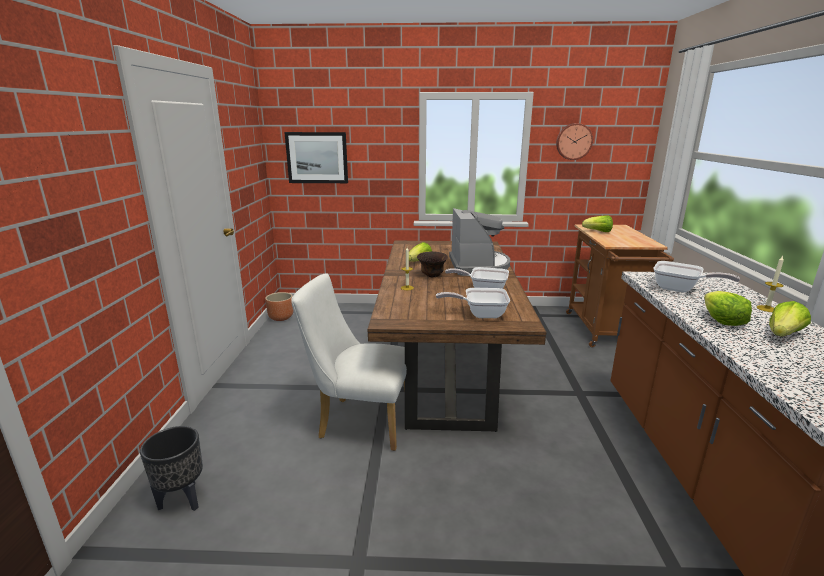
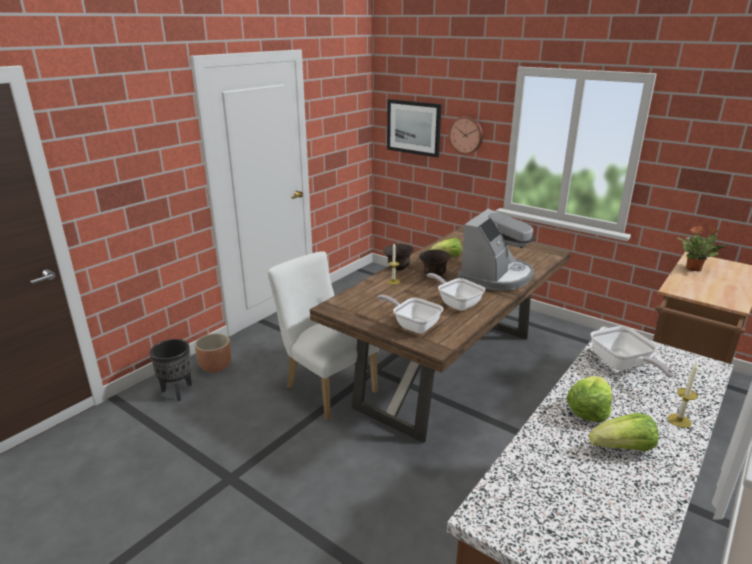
camera: 35 degrees right, 5 degrees up
brown planter [265,292,293,321] -> brown planter moved to [195,333,231,373]
wall clock [556,123,593,160] -> wall clock moved to [448,116,483,154]
lettuce [582,215,613,232] -> potted plant [677,226,727,272]
none -> brown bowl [383,244,414,270]

